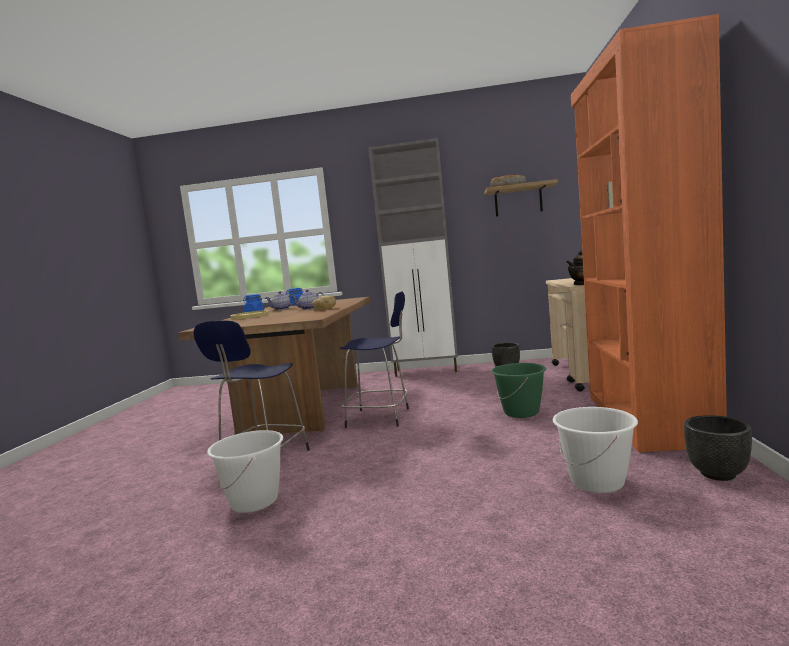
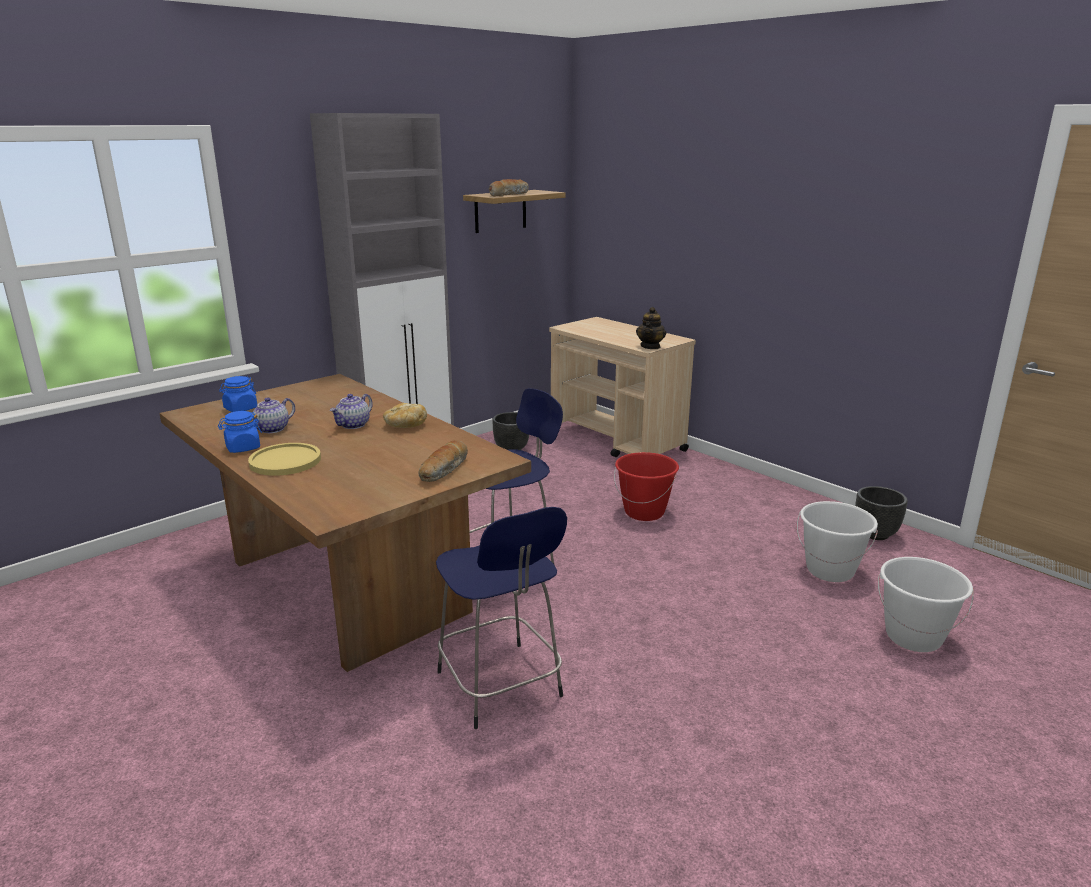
camera: 50 degrees left, 15 degrees up
white bucket [207,430,283,513] -> white bucket moved to [878,557,974,652]
green bucket [491,363,546,418] -> red bucket [614,452,679,521]
orange bookcase [571,14,727,452] -> none
none -> bread [419,440,468,482]

